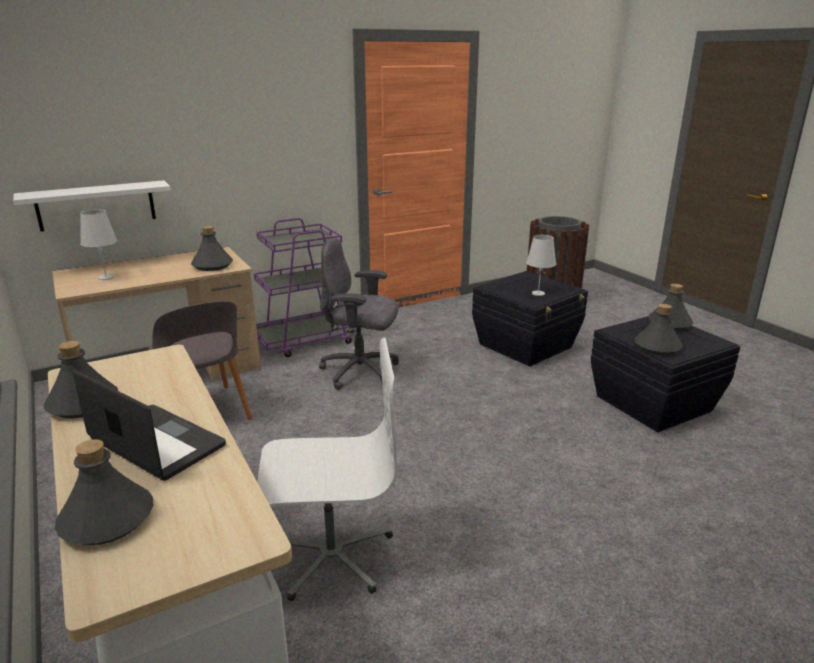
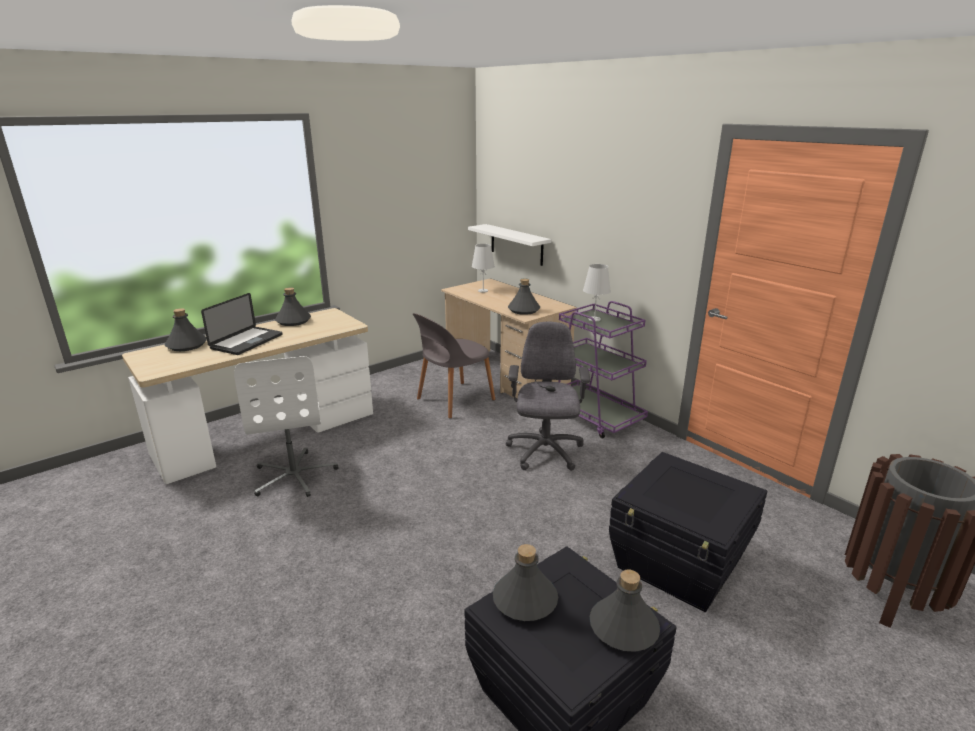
camera: 80 degrees right, 0 degrees up
white table lamp [526,235,556,296] -> white table lamp moved to [583,264,611,322]

